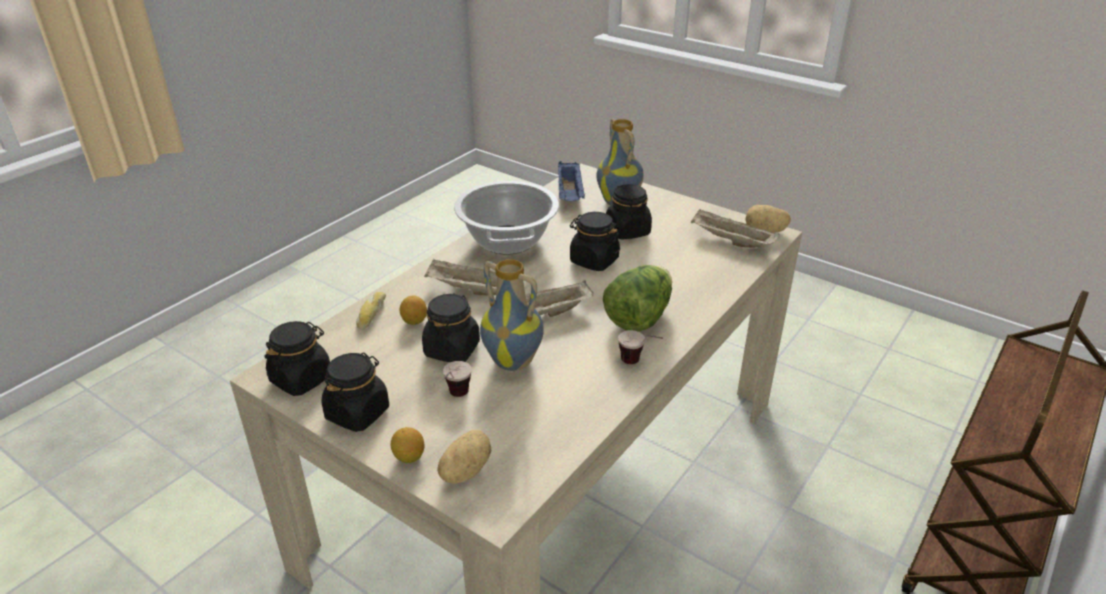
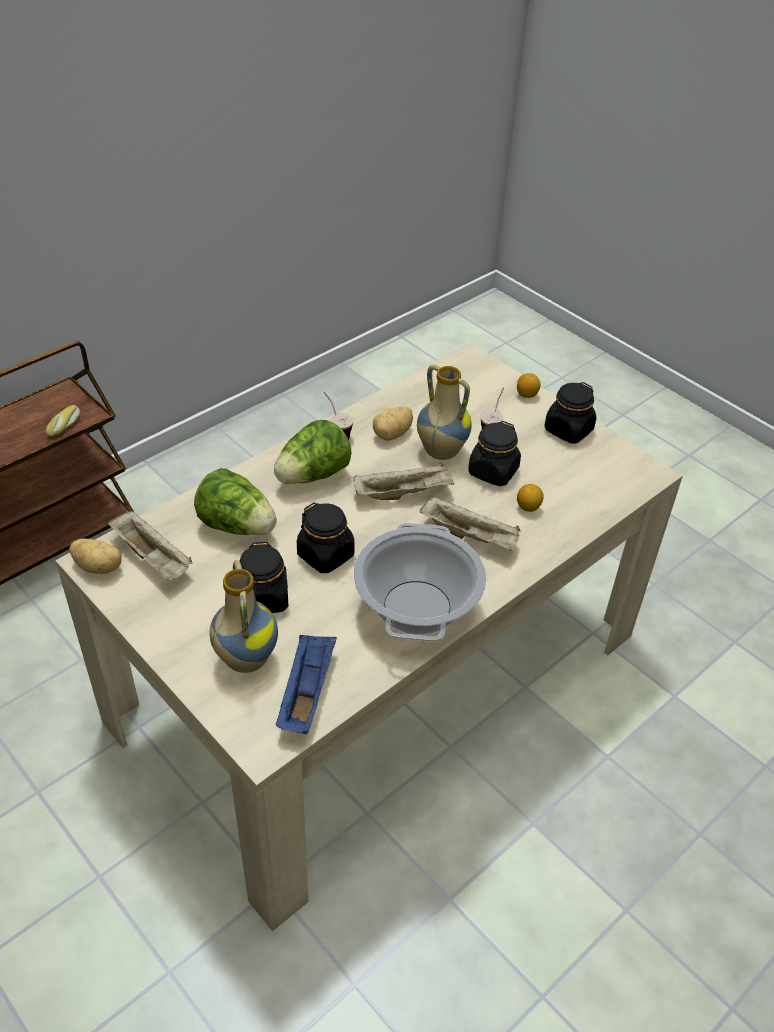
camera: 170 degrees left, 10 degrees up
black jar [264,321,330,396] -> none
bread [356,292,386,330] -> bread moved to [46,405,80,437]
potato [437,430,492,484] -> potato moved to [373,407,413,441]
none -> lettuce [194,468,277,535]

